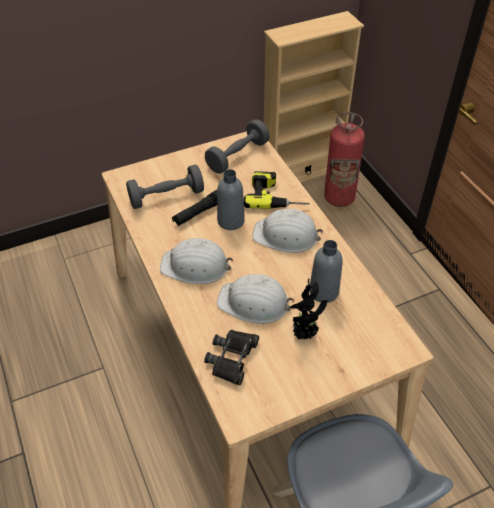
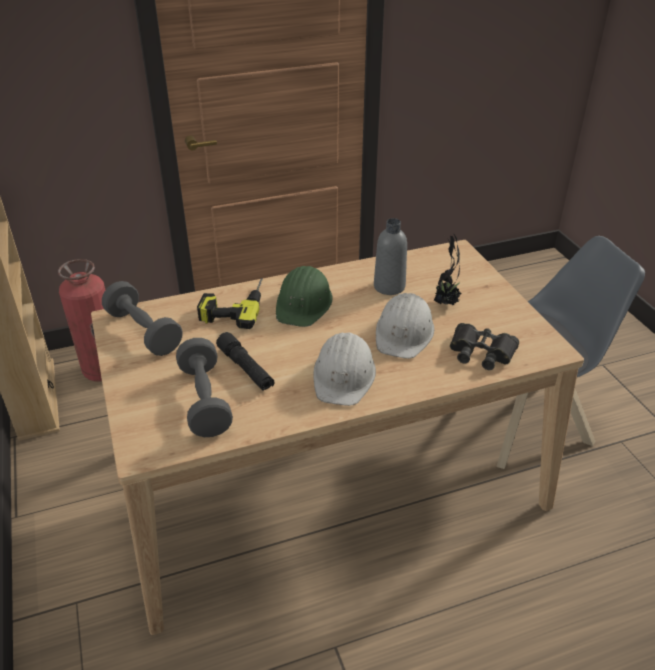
camera: 85 degrees left, 10 degrees down
grey bottle [217,169,245,230] -> none
white hard hat [252,209,323,253] -> green hard hat [276,266,333,327]

